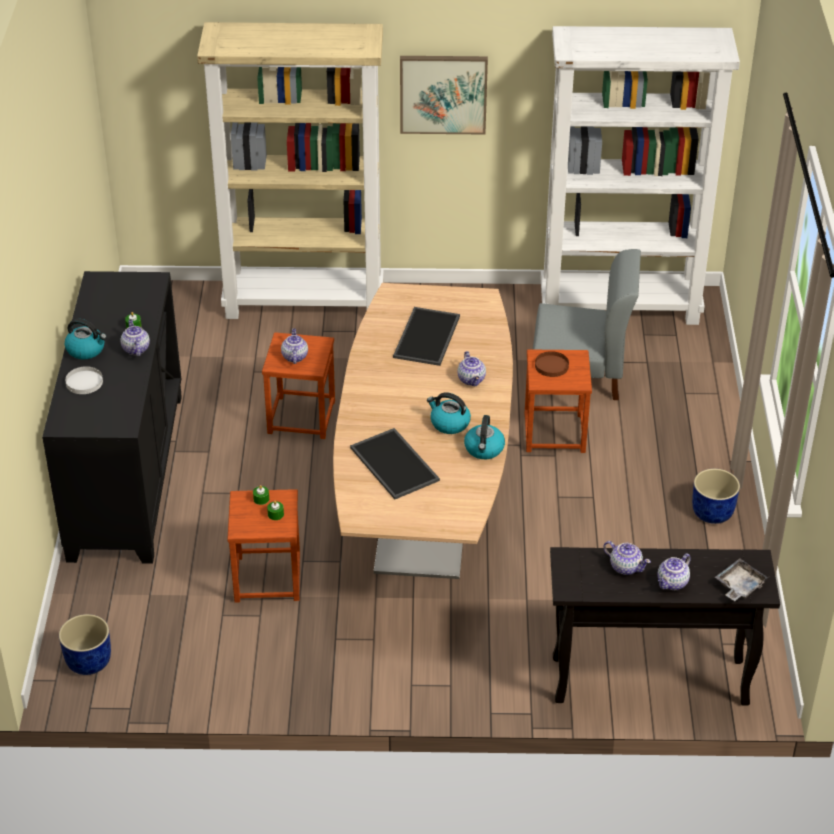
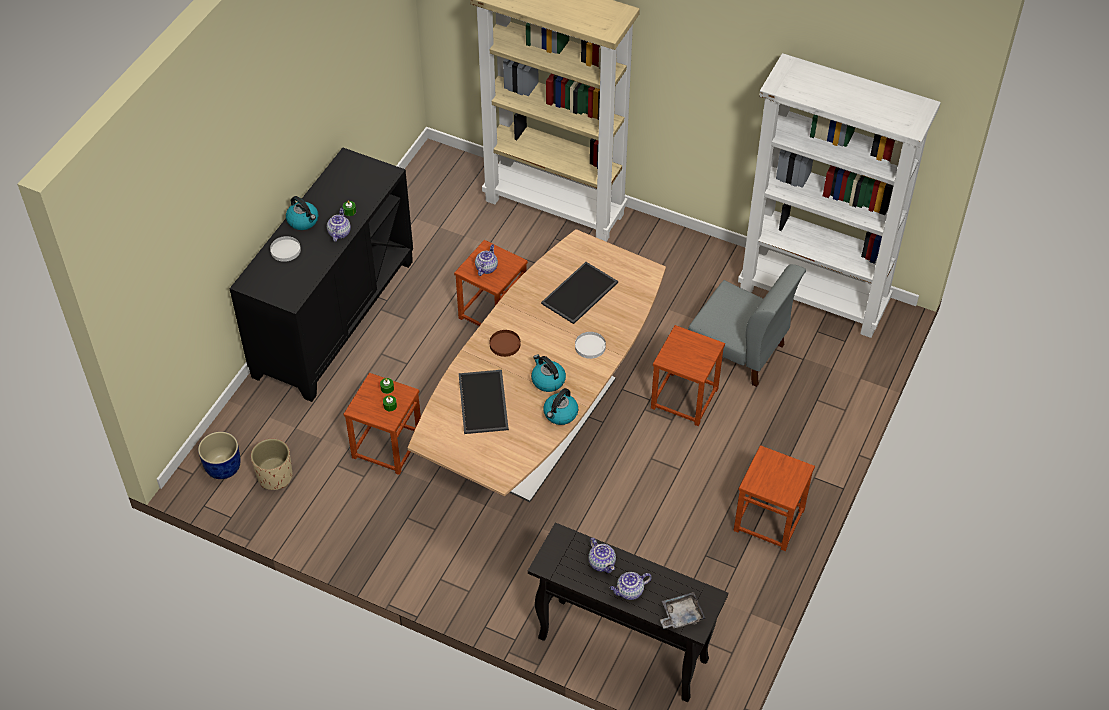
camera: 25 degrees right, 10 degrees up
picture [400,56,488,135] -> none
teapot [457,351,486,386] -> white plate [575,332,606,359]
brown plate [535,351,569,377] -> brown plate moved to [490,330,520,357]
blue planter [692,469,740,524] -> brown stool [734,445,815,551]
none -> beige planter [251,439,292,490]

